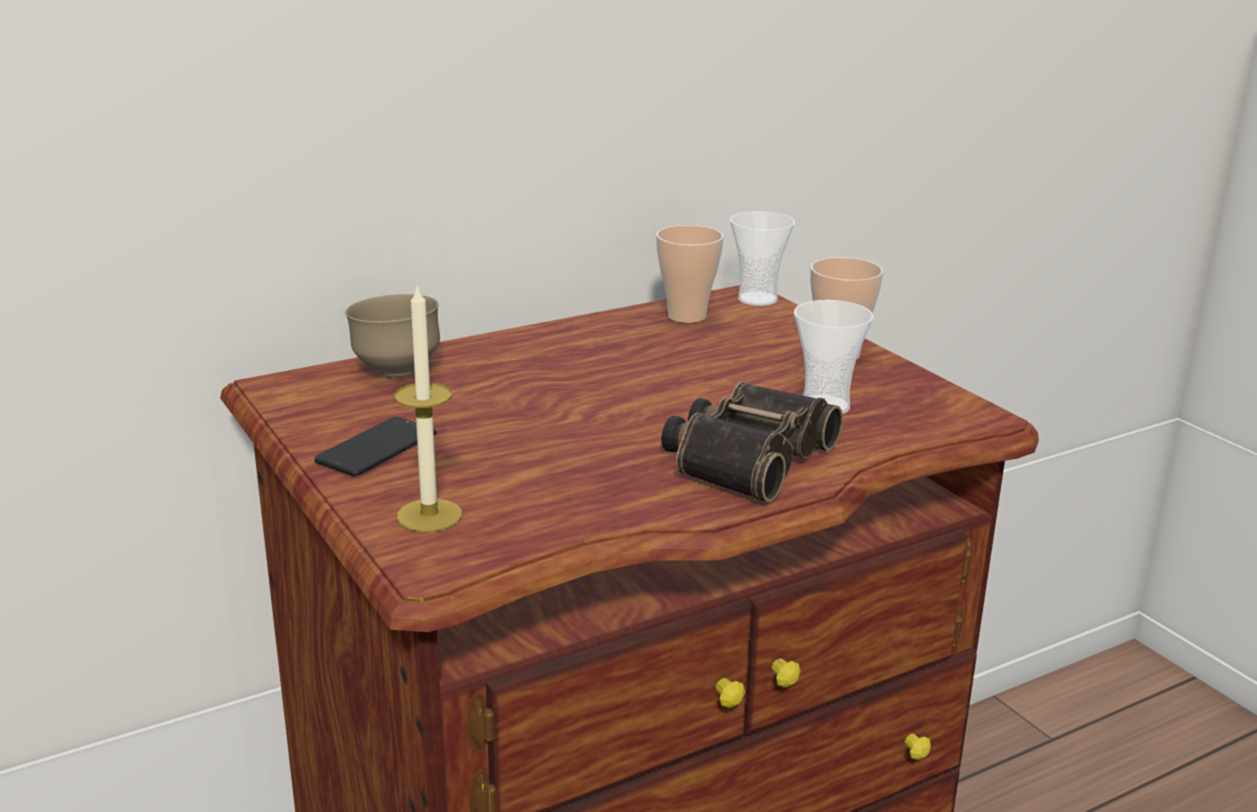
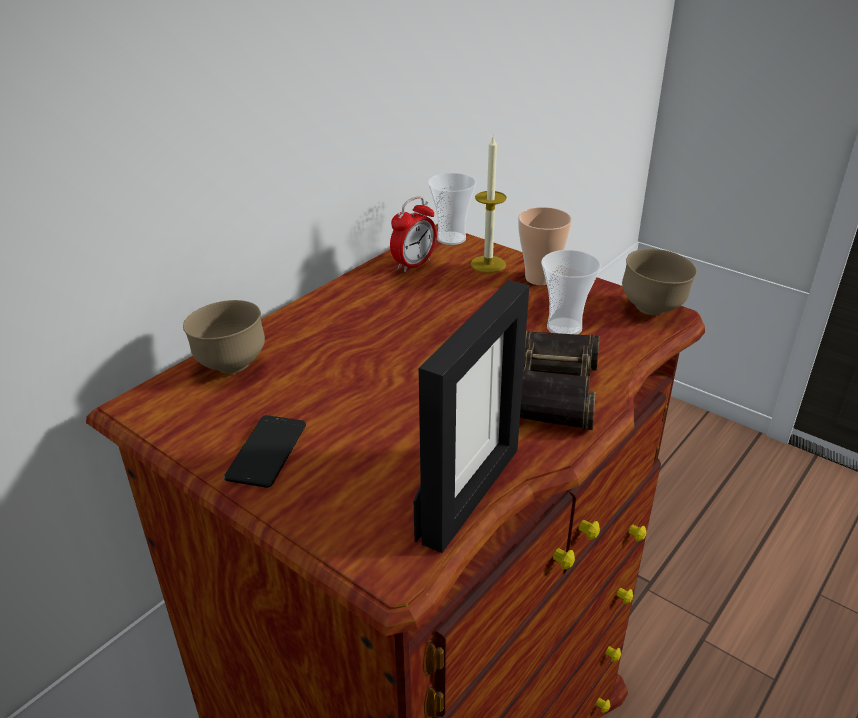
camera: 20 degrees left, 10 degrees up
candle [394,283,462,532] -> candle moved to [471,137,507,273]
cup [656,225,724,323] -> alarm clock [390,196,437,272]
none -> picture frame [414,280,529,553]
none -> brown bowl [622,248,697,315]

